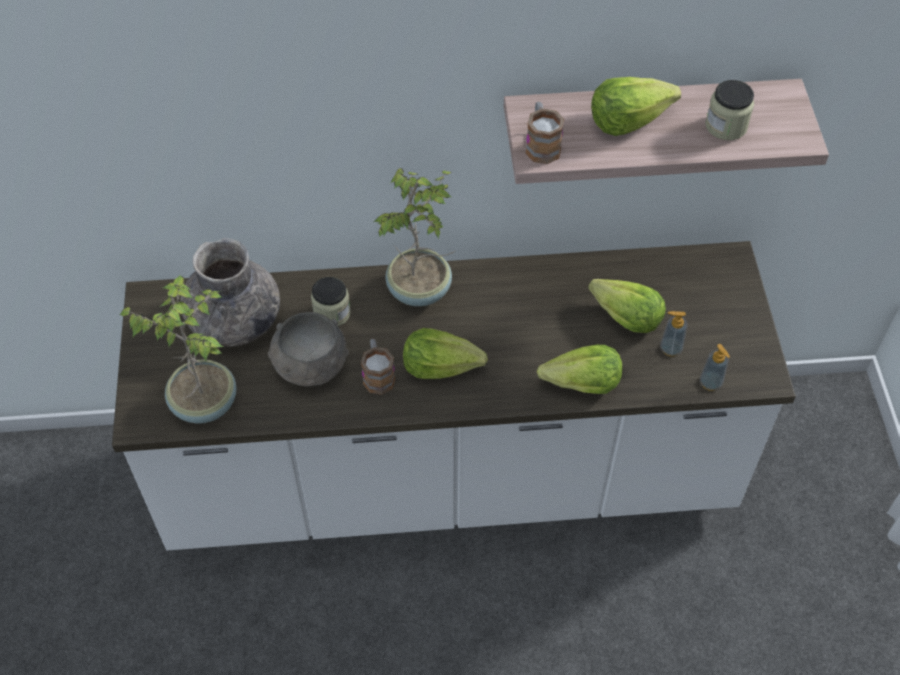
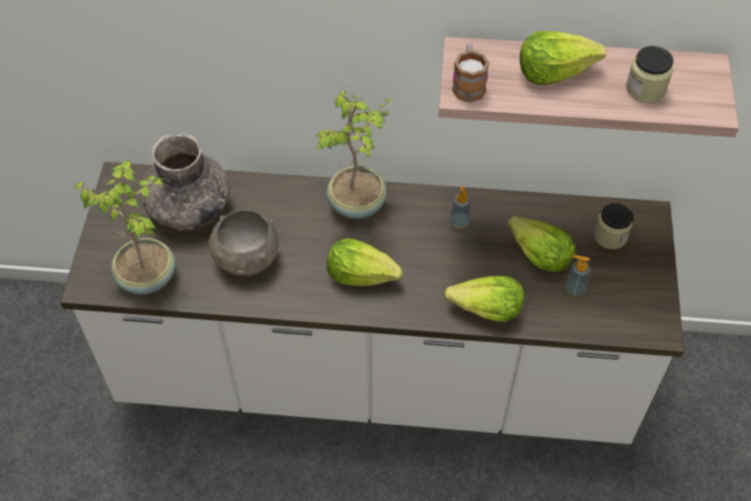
camera: 10 degrees right, 0 degrees up
jar [311,277,351,327] -> jar moved to [594,203,633,249]
mug [361,339,395,395] -> none
soap dispenser [700,344,730,391] -> soap dispenser moved to [450,186,471,230]

